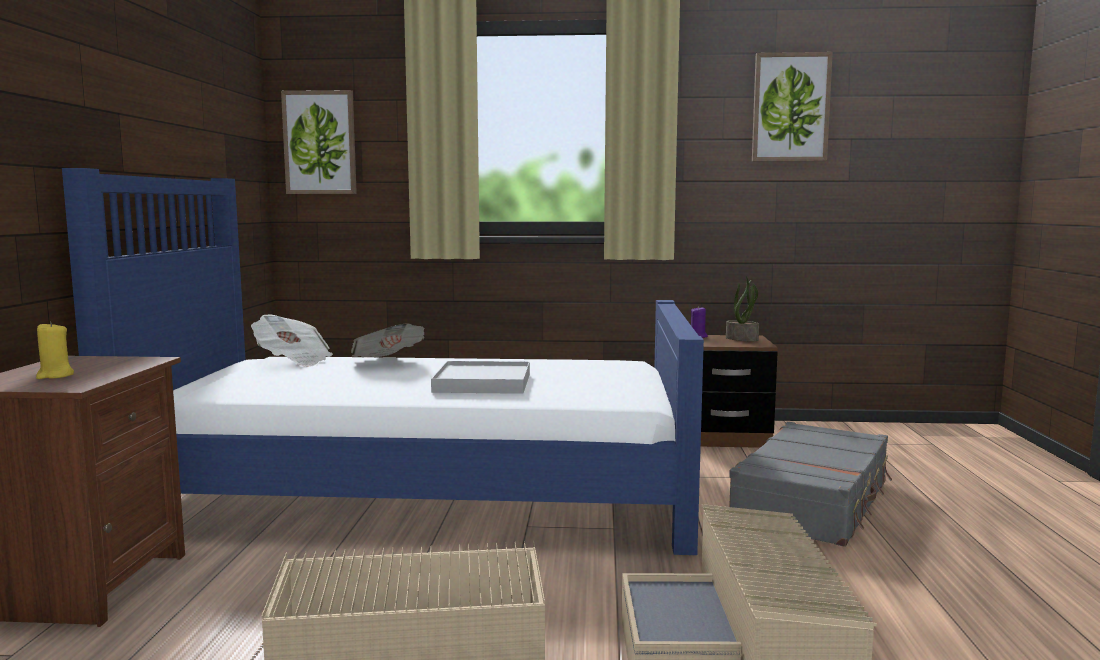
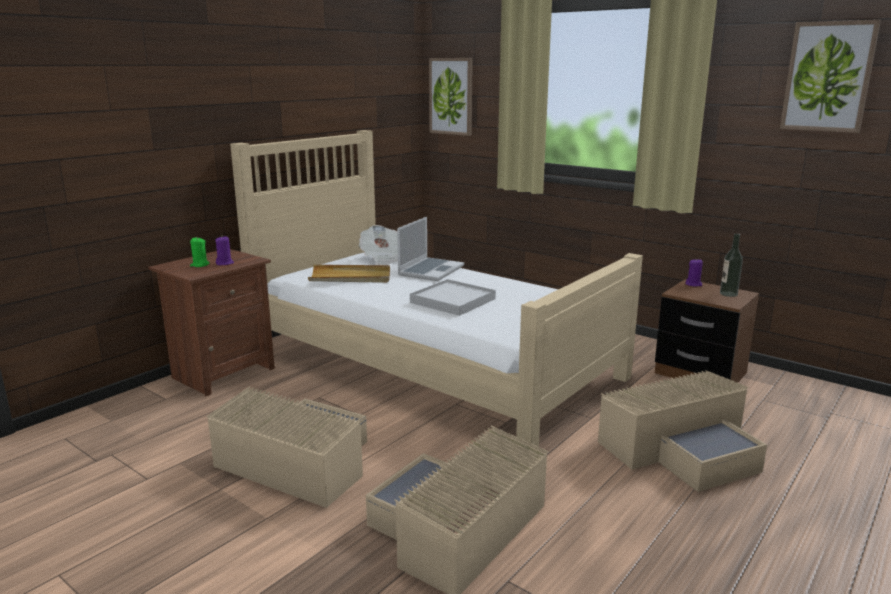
camera: 35 degrees right, 10 degrees up
yellow candle [36,321,74,379] -> green candle [190,238,210,267]
blue bed [62,168,704,555] -> beige bed [230,130,643,451]
newspaper [351,323,424,357] -> laptop [397,217,464,281]
potted plant [726,276,759,341] -> bottle [720,234,743,297]
grey suitcase [729,422,892,547] -> beige storage box [598,370,767,492]
none -> purple candle [215,236,234,265]
none -> beige tray [308,265,390,283]

